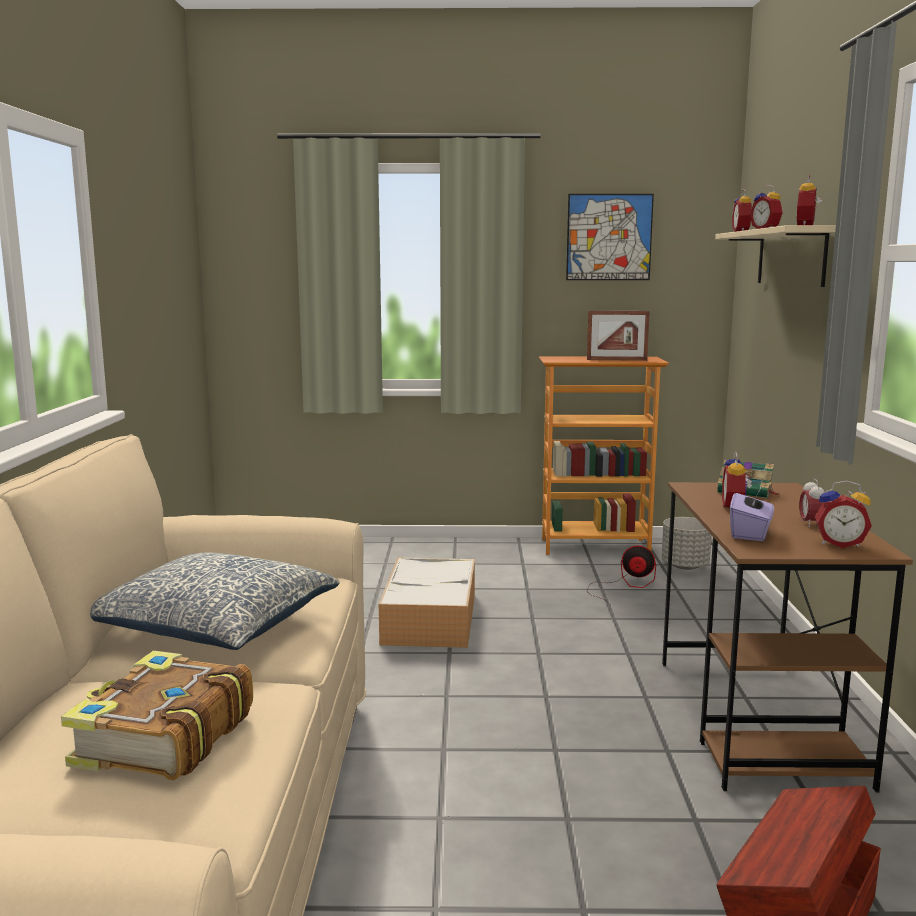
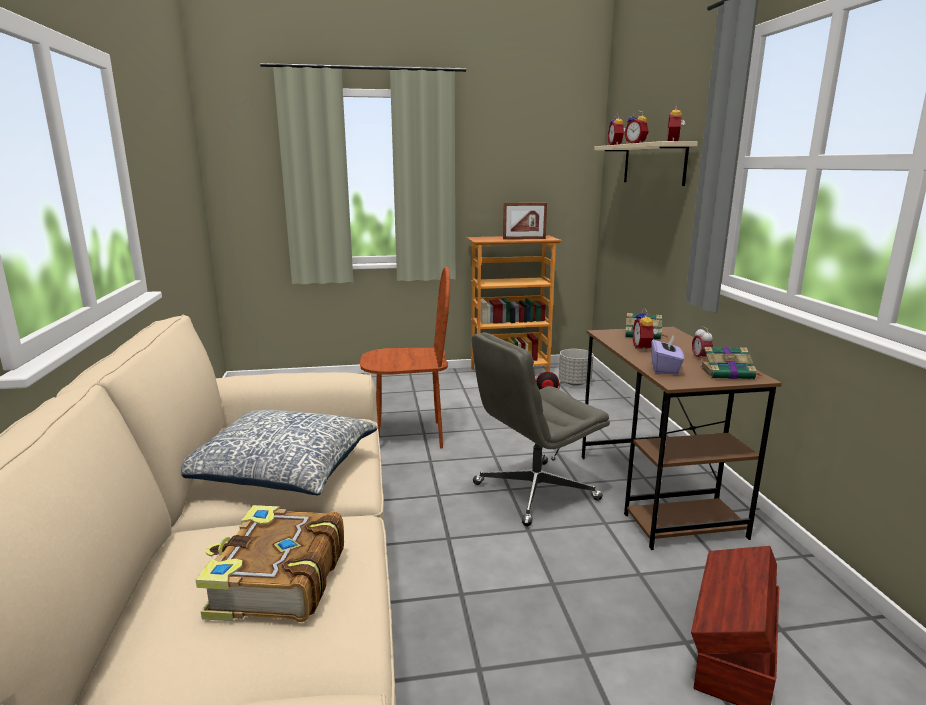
camera: 10 degrees left, 5 degrees up
storage box [379,557,475,648] -> brown chair [360,267,450,449]
picture [566,194,654,280] -> none
alarm clock [815,480,872,548] -> book [701,347,762,379]
none -> grey office chair [472,332,610,526]

